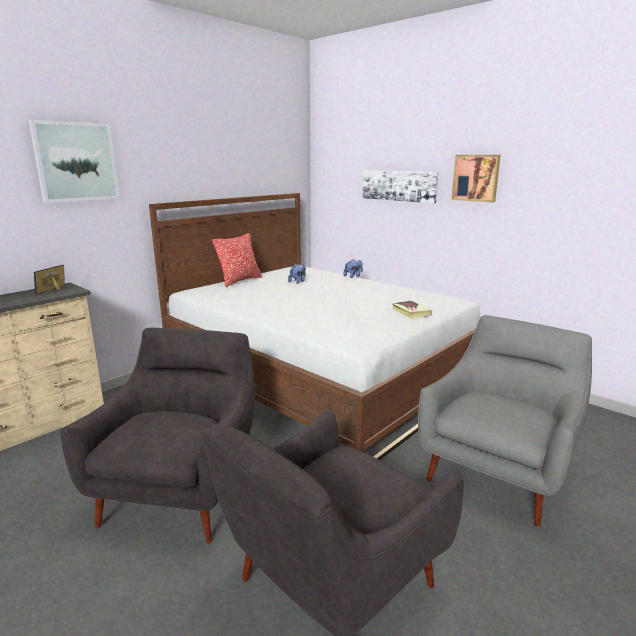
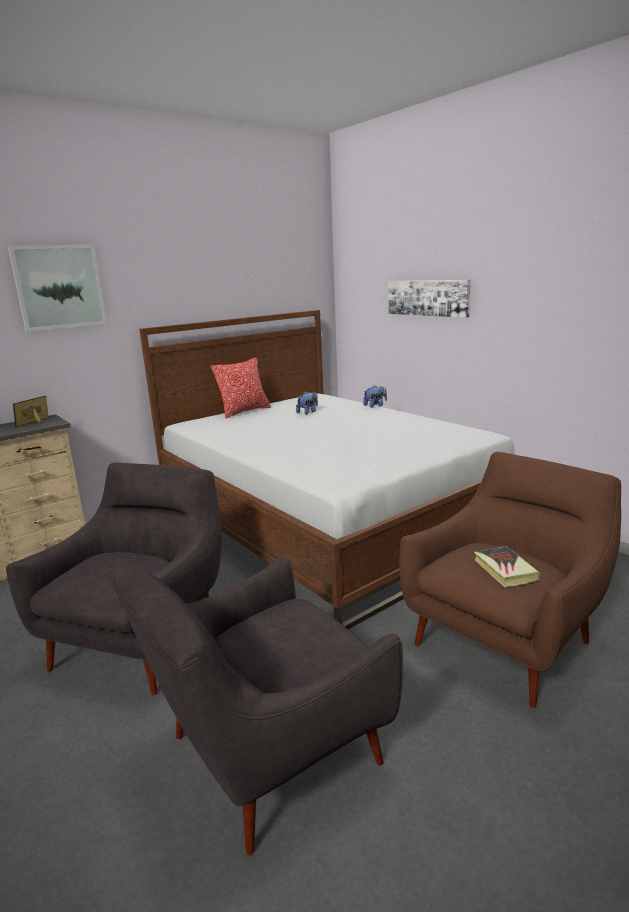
camera: 10 degrees right, 0 degrees up
book [392,301,432,319] -> book moved to [474,546,540,587]
grey armchair [418,315,592,527] -> brown armchair [400,452,621,708]
picture [452,155,501,202] -> none

